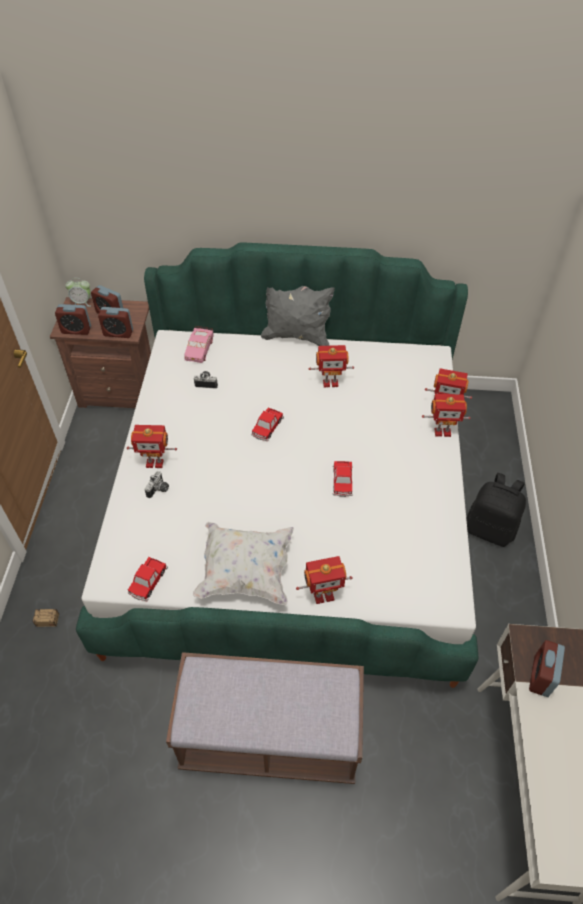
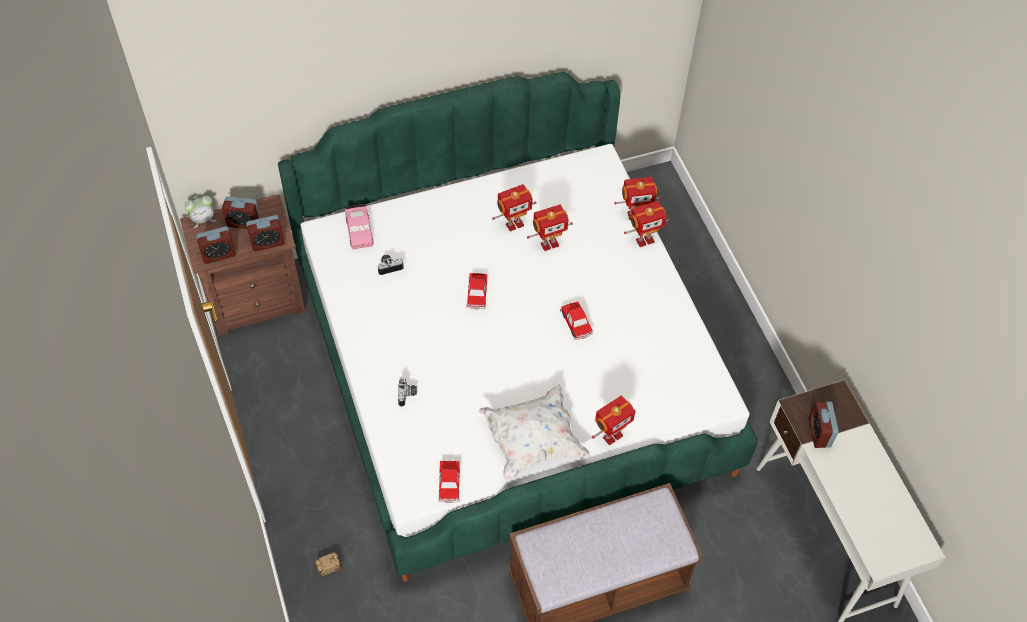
camera: 25 degrees left, 5 degrees up
toy robot [127,425,177,468] -> toy robot moved to [527,204,573,251]
grey pillow [261,286,335,346] -> none
black backpack [466,473,526,547] -> none

